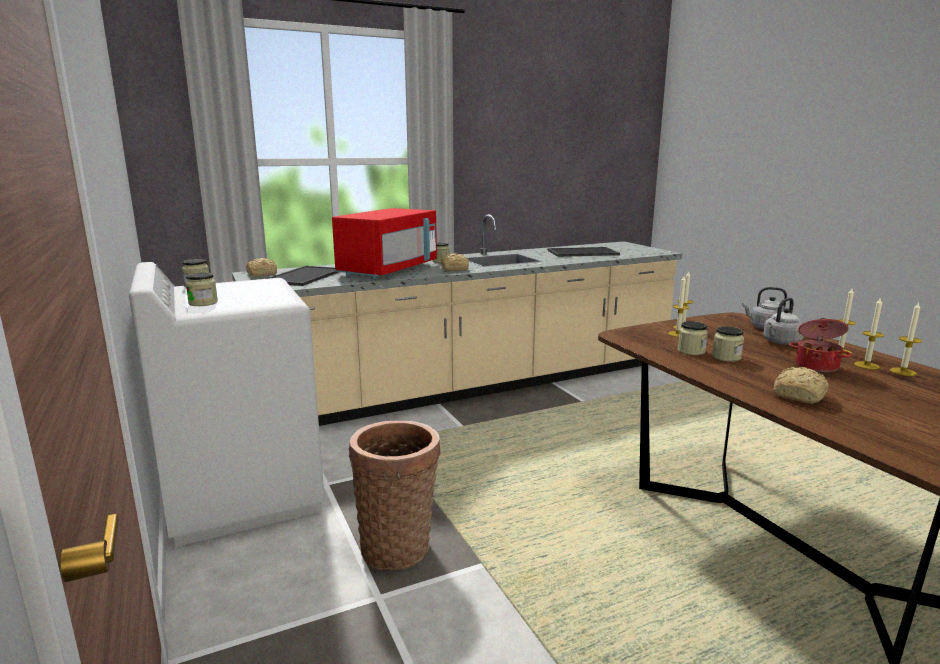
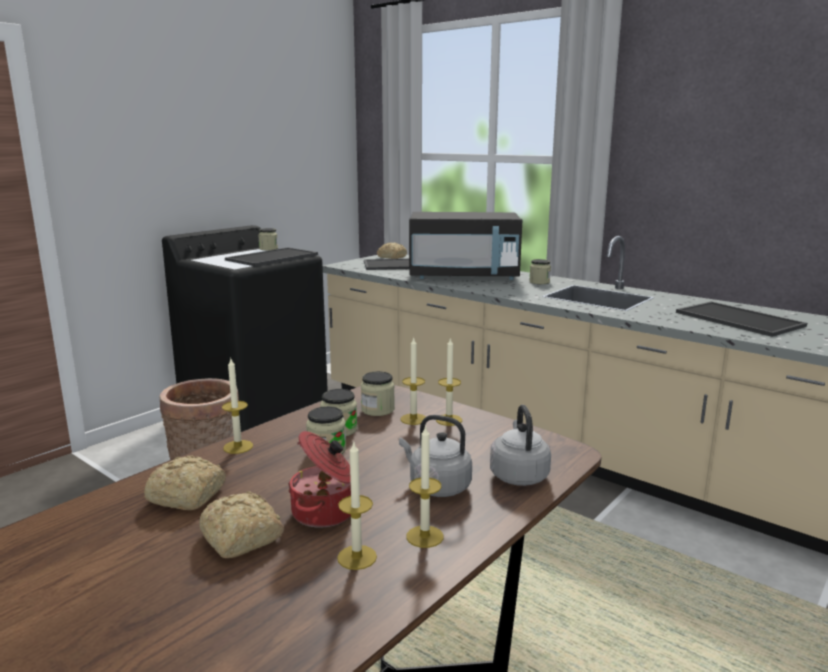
camera: 65 degrees right, 0 degrees up
white washing machine [129,262,325,547] -> black washing machine [162,225,328,432]
jar [186,273,218,306] -> jar moved to [361,371,395,416]
red microwave [332,208,437,279] -> black microwave [409,212,522,280]
bread [441,253,469,271] -> bread moved to [199,491,284,558]
candle [890,302,922,376] -> candle moved to [222,359,253,454]
none -> tray [225,247,318,266]

